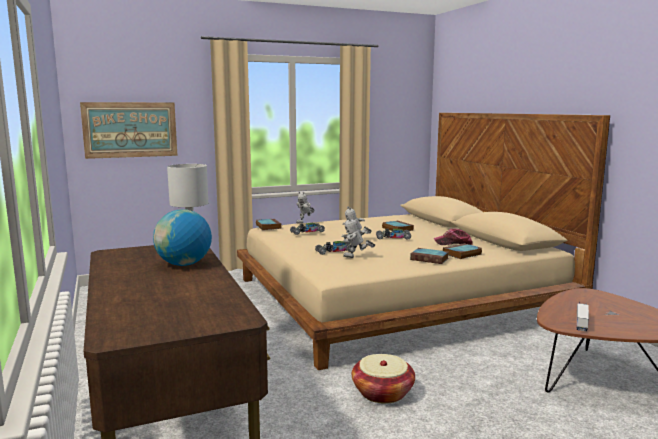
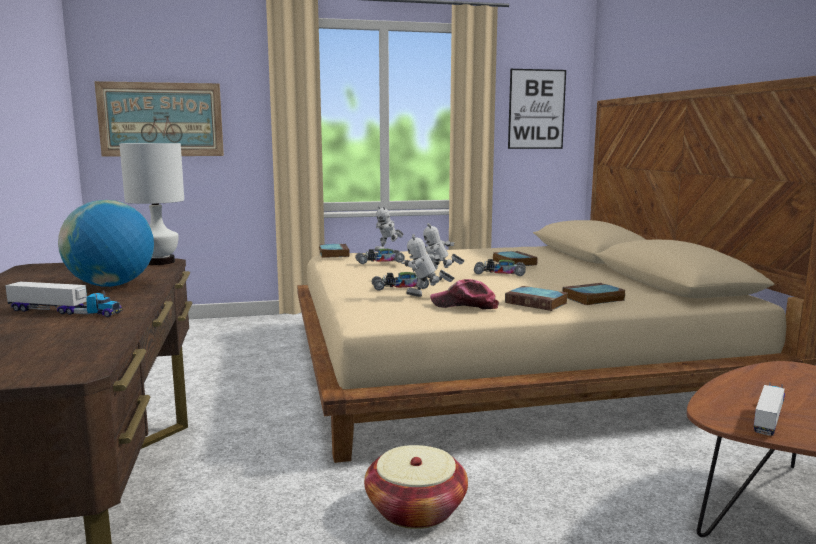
camera: 10 degrees right, 0 degrees up
cap [434,229,473,245] -> cap moved to [430,279,499,310]
none -> toy truck [5,282,123,317]
none -> picture [508,69,566,149]

